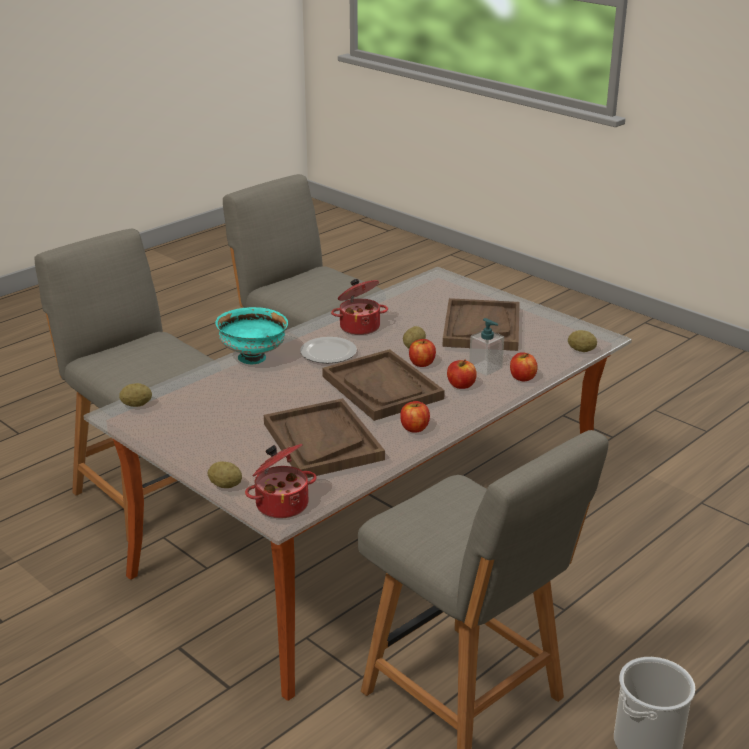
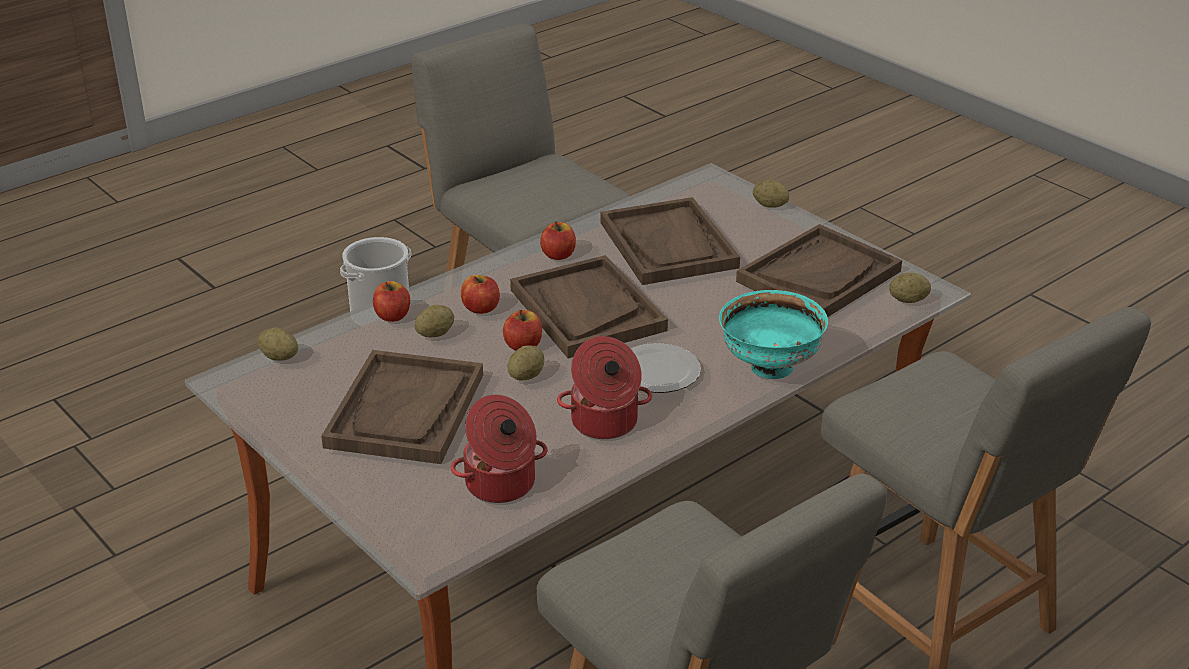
camera: 175 degrees left, 5 degrees up
cooking pot [245,444,317,518] -> cooking pot moved to [451,395,548,503]
soap dispenser [469,318,504,376] -> potato [414,305,454,337]
none -> brown tray [736,224,902,317]

